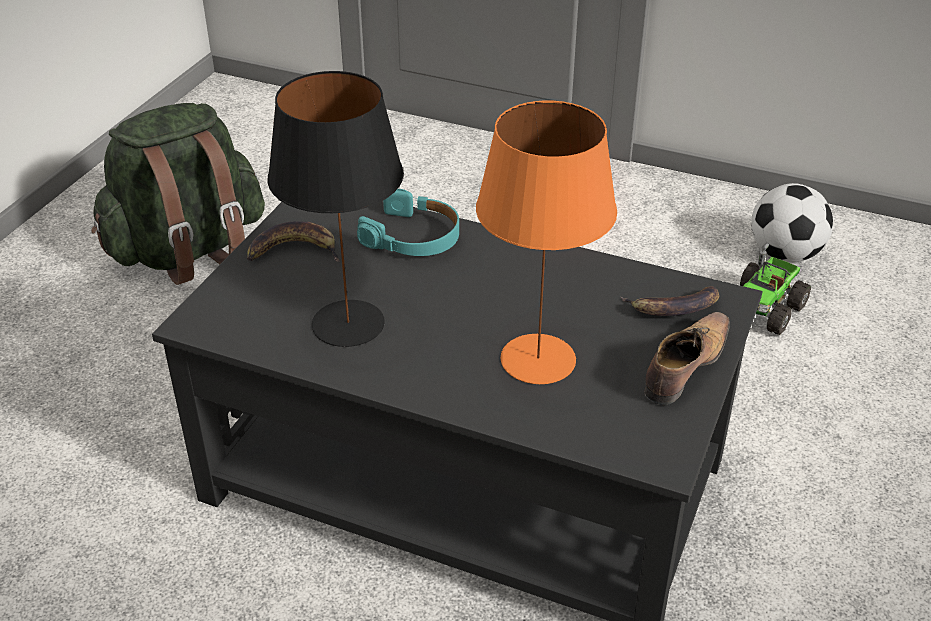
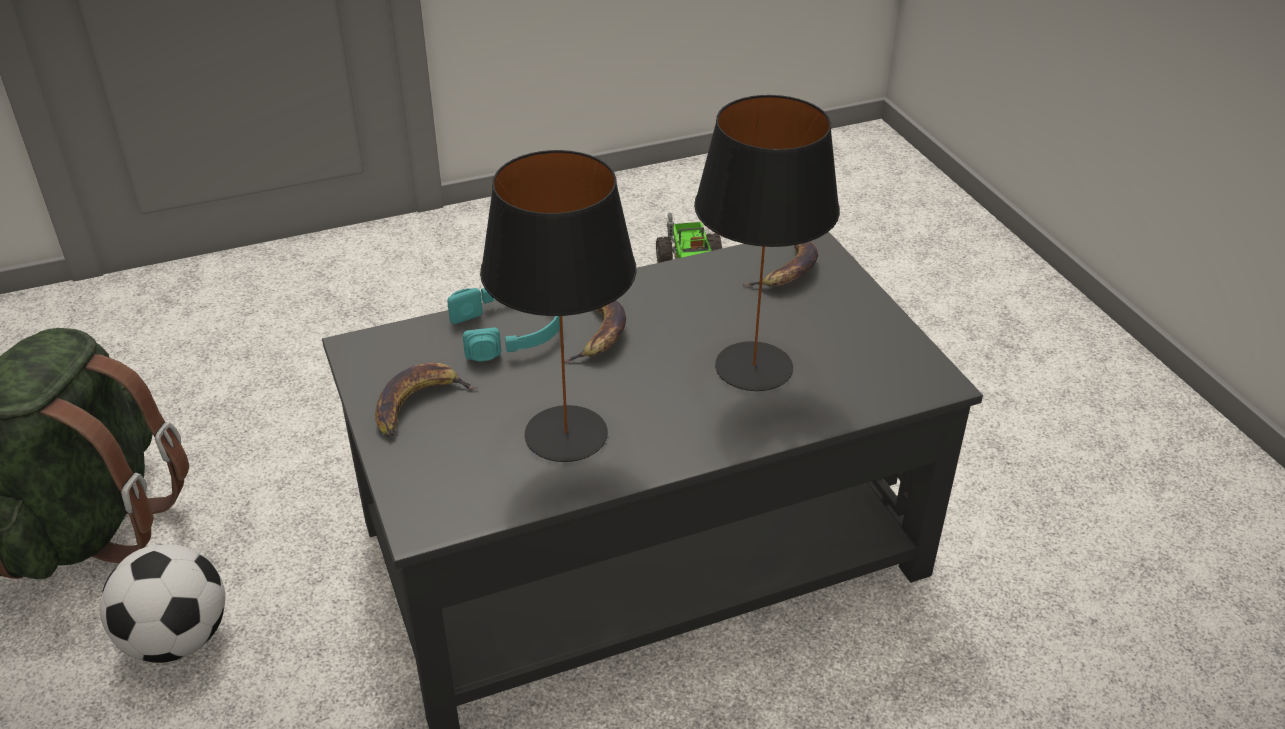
camera: 45 degrees left, 0 degrees up
orange table lamp [476,100,617,384] -> black table lamp [694,95,840,391]
shoe [644,312,730,405] -> none
football [751,183,833,263] -> football moved to [99,544,225,663]
none -> banana [564,300,626,363]

